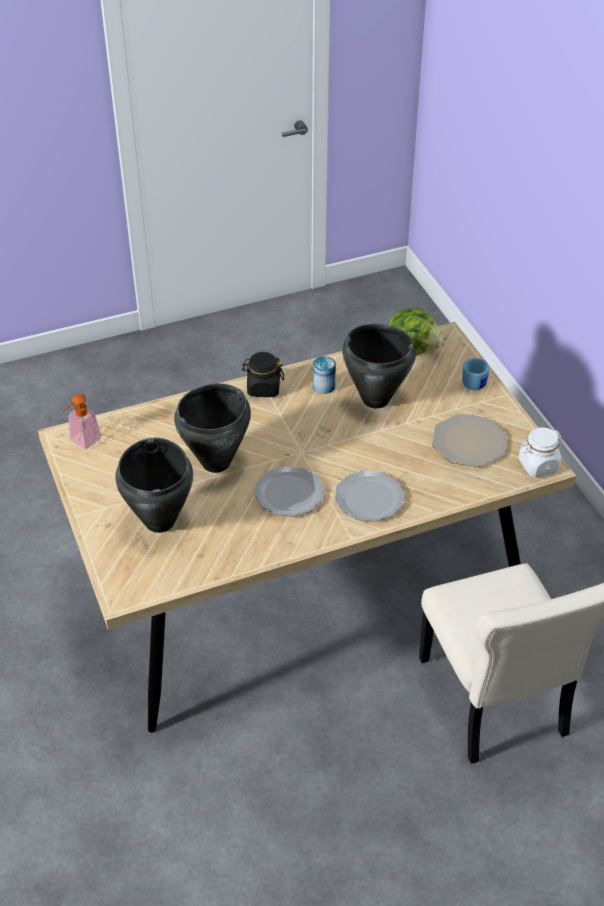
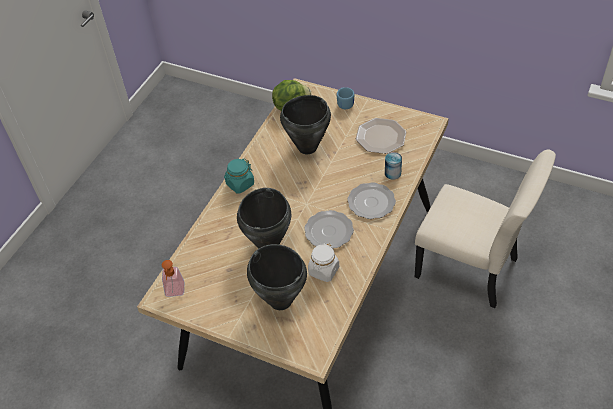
camera: 40 degrees left, 5 degrees up
black jar [242,352,284,397] -> turquoise jar [224,158,254,193]
can [313,356,336,394] -> can moved to [385,152,402,180]
white jar [518,427,563,477] -> white jar moved to [308,243,339,282]

